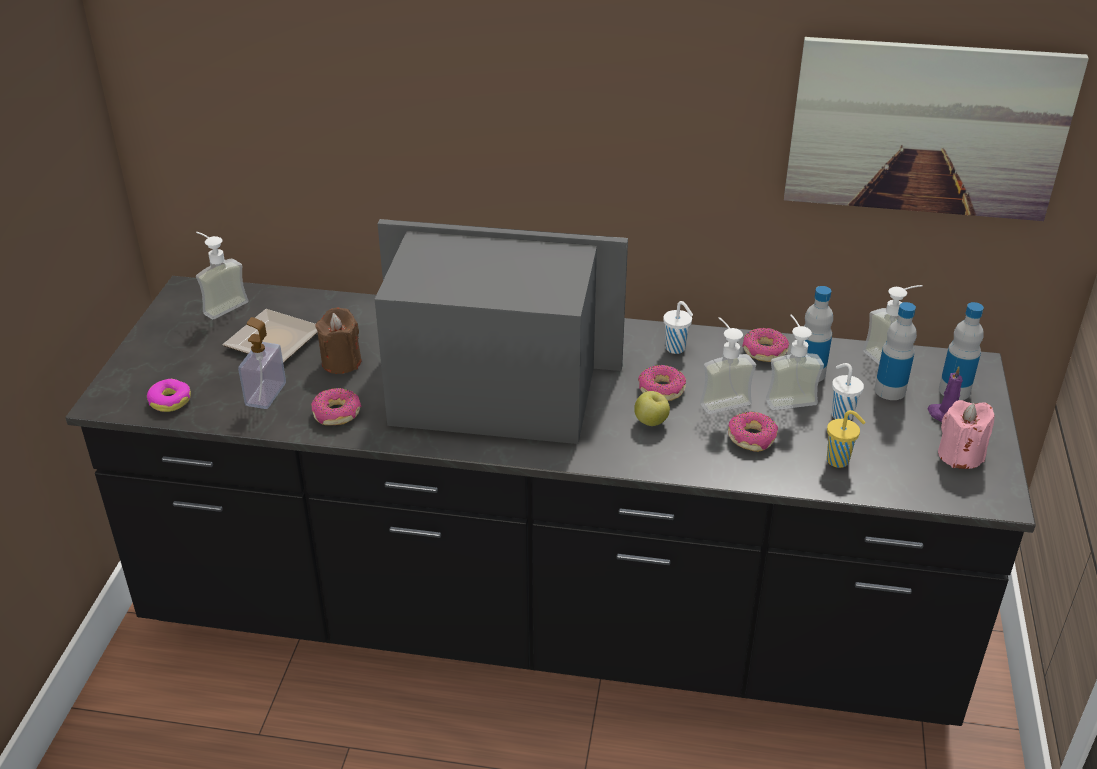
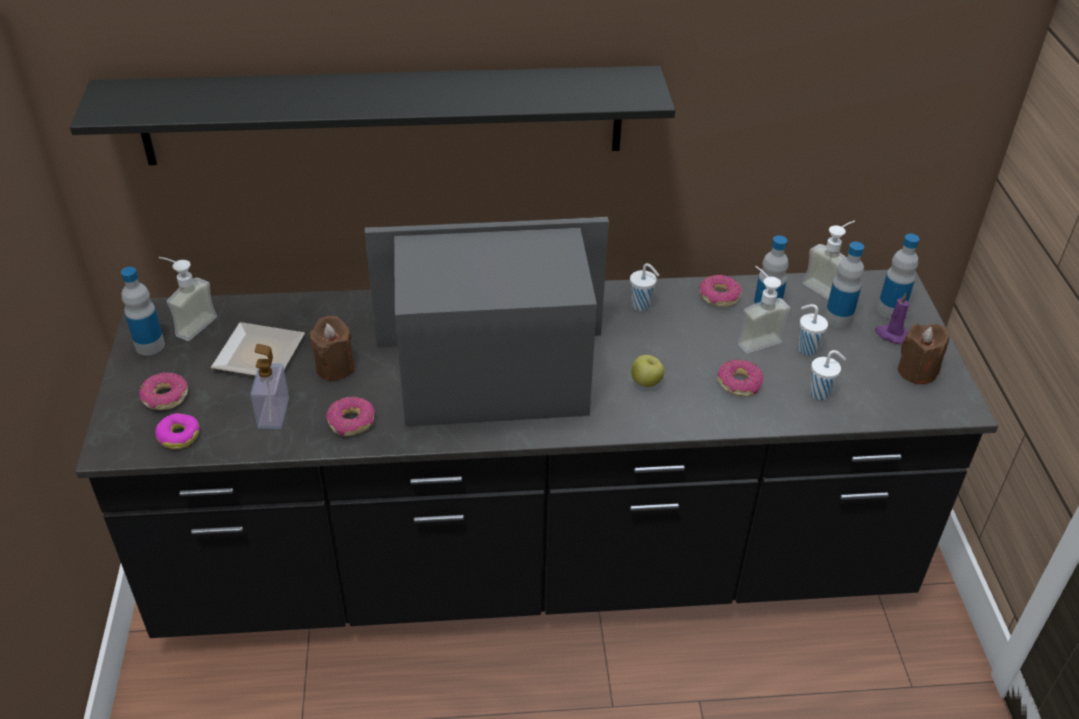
camera: 15 degrees left, 5 degrees up
donut [638,365,686,401] -> donut moved to [139,372,188,410]
soap dispenser [700,317,756,414] -> none
picture [784,37,1089,221] -> none
yellow cup [827,410,866,468] -> white cup [810,350,846,400]
pink candle [938,400,994,469] -> brown candle [898,324,949,385]
none -> black shelf [70,66,675,165]
none -> bottle [121,267,165,355]

